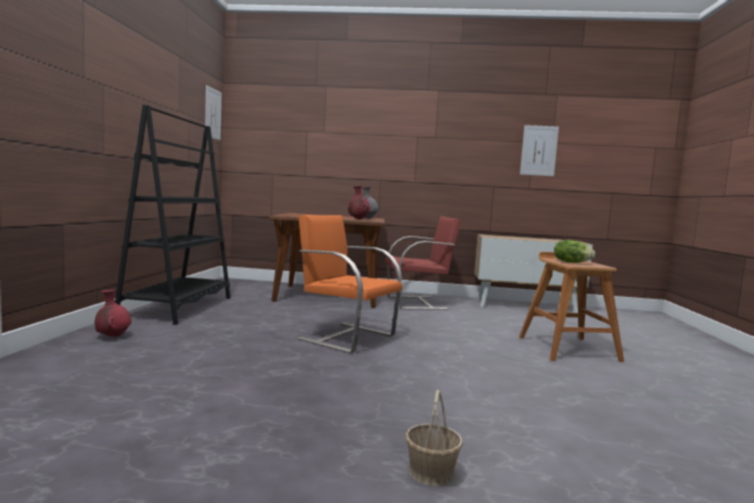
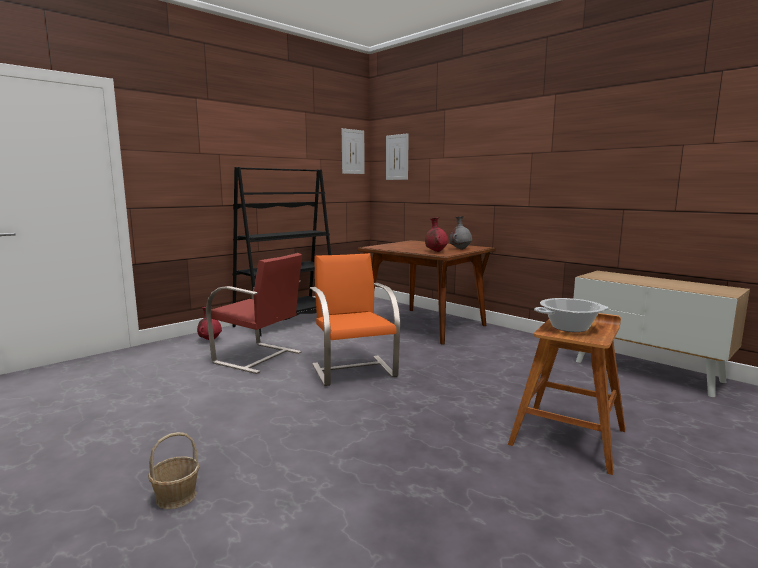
camera: 40 degrees right, 5 degrees up
red chair [385,216,461,310] -> red chair moved to [206,253,302,374]
picture [520,125,559,176] -> picture moved to [386,133,409,180]
lettuce [554,240,595,263] -> cooking pot [534,298,608,332]

